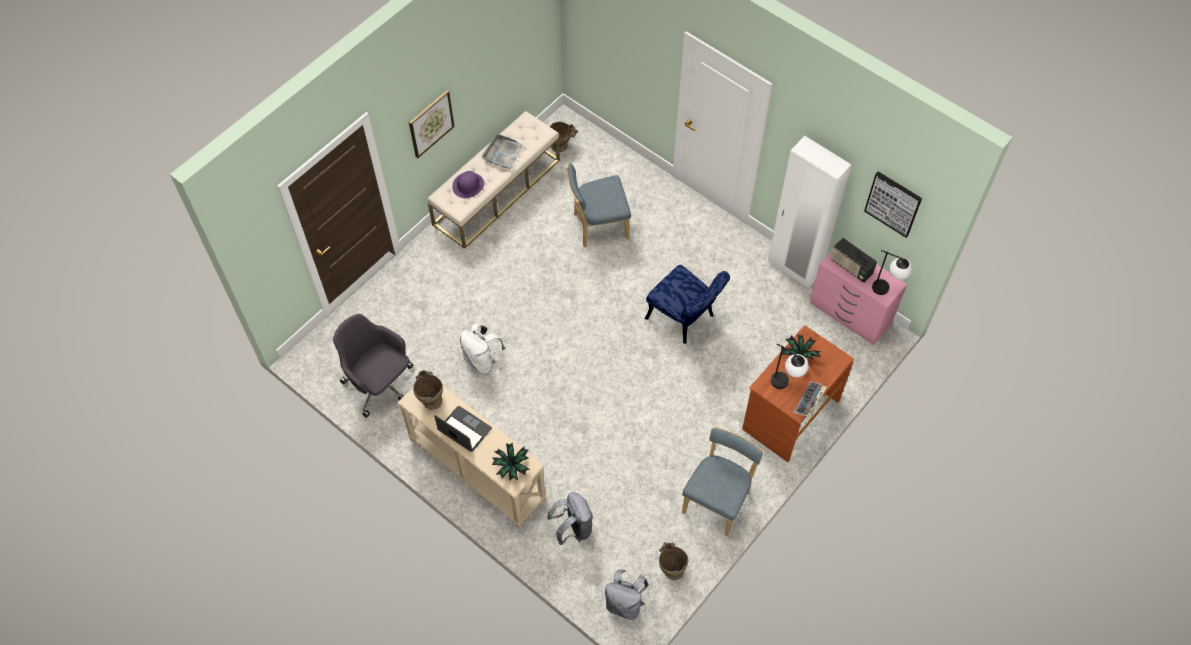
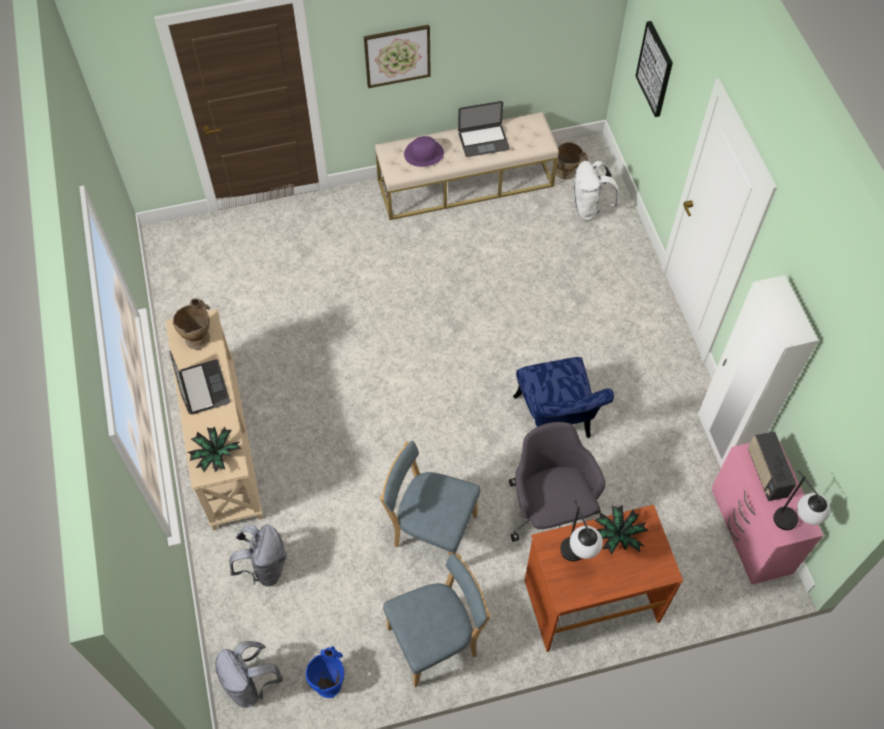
camera: 35 degrees right, 0 degrees up
grey office chair [333,314,414,418] -> grey office chair moved to [509,422,606,542]
white backpack [460,324,505,374] -> white backpack moved to [571,161,619,221]
grey tray [482,134,523,169] -> laptop [458,101,510,157]
blue chair [566,163,631,248] -> blue chair moved to [380,441,480,556]
beige vase [659,542,688,580] -> blue vase [306,646,344,698]
keyboard [794,381,827,417] -> none
picture [864,171,922,237] -> picture moved to [636,21,673,117]

